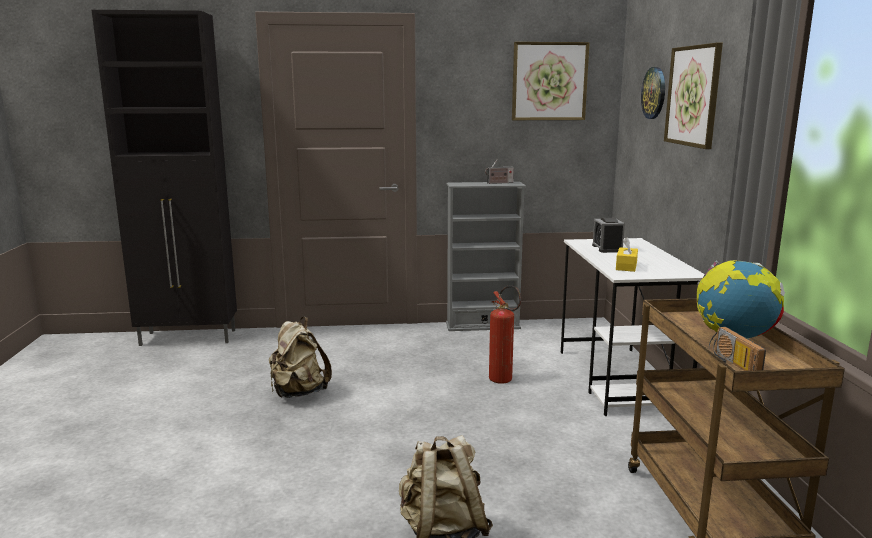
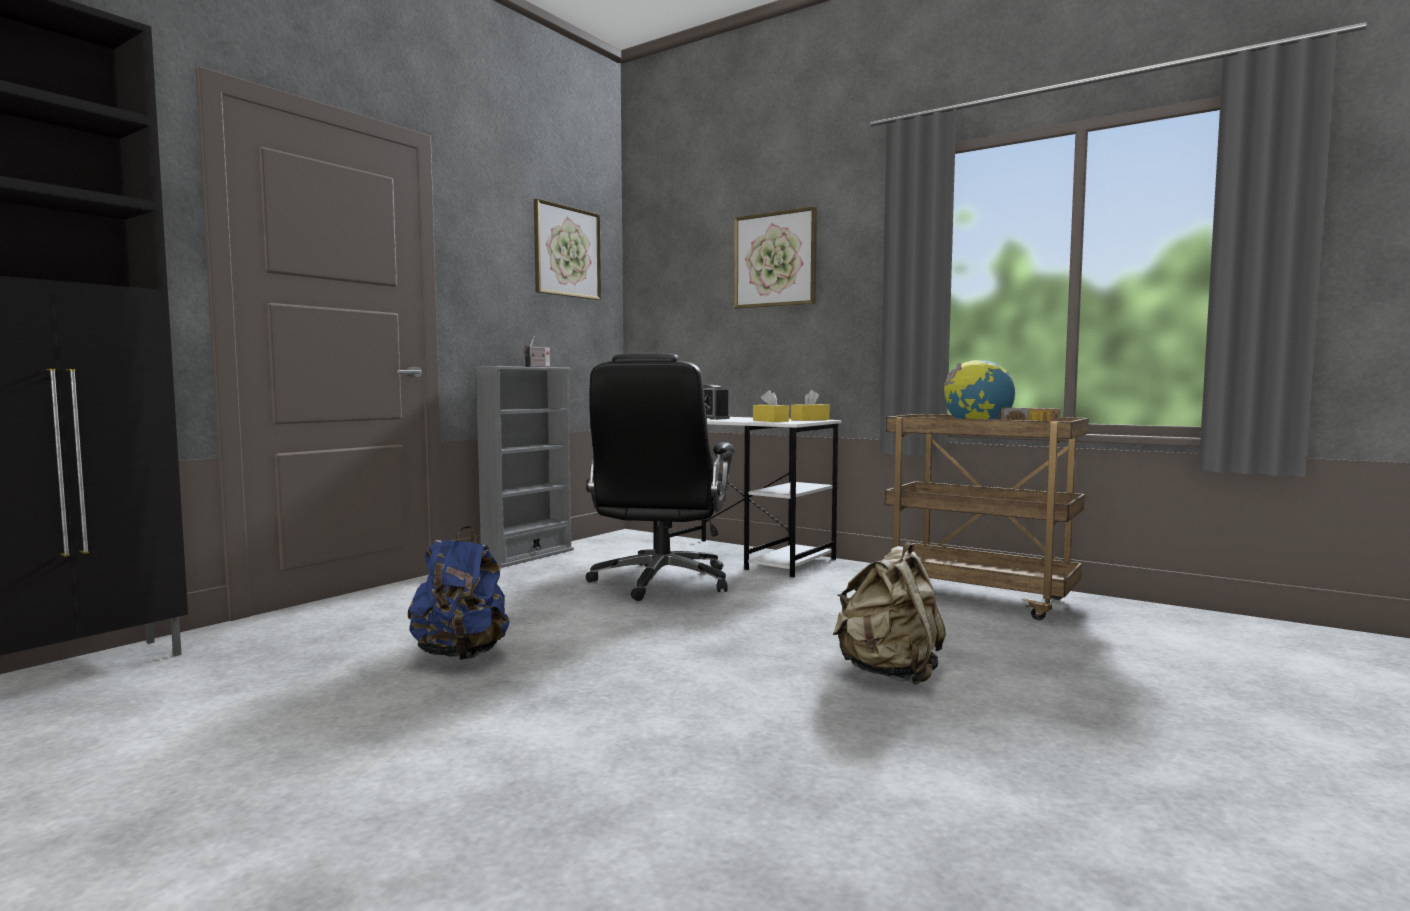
camera: 50 degrees left, 10 degrees down
beige backpack [269,317,332,398] -> blue backpack [408,526,510,660]
fire extinguisher [489,285,521,384] -> black office chair [586,353,735,601]
wall clock [641,67,665,119] -> none
none -> yellow tissue box [791,390,830,421]

